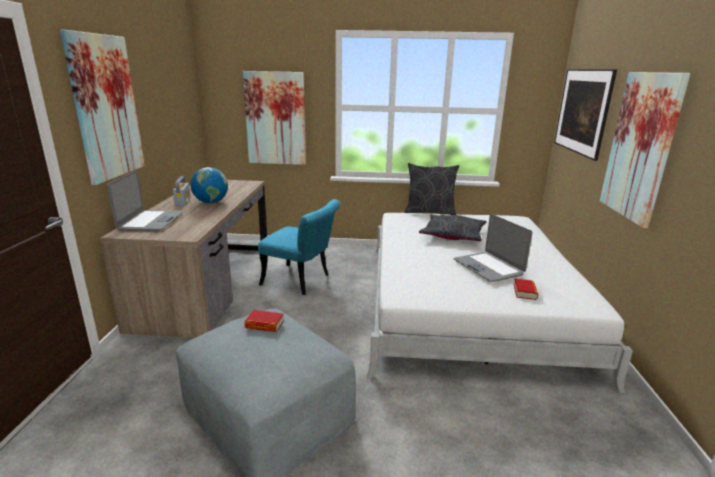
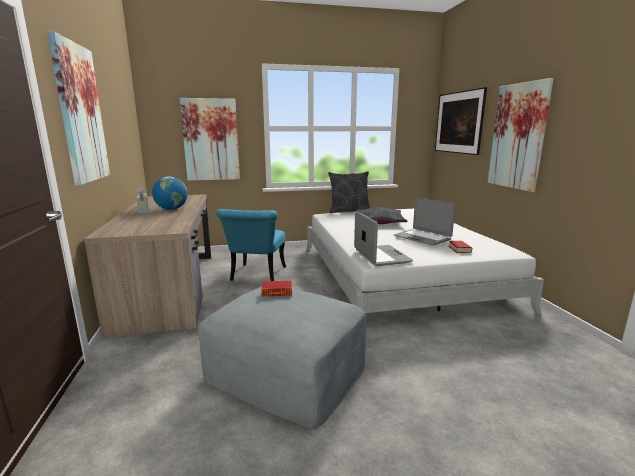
camera: 15 degrees left, 5 degrees down
laptop [107,171,183,231] -> laptop moved to [354,211,413,266]
turquoise chair [258,199,340,295] -> turquoise chair turned 90 degrees clockwise [216,209,286,281]

